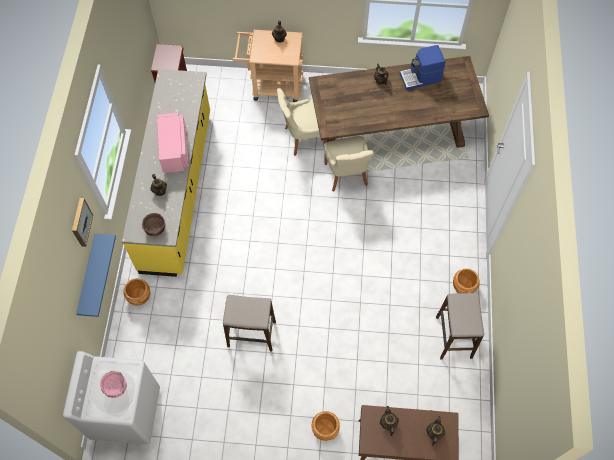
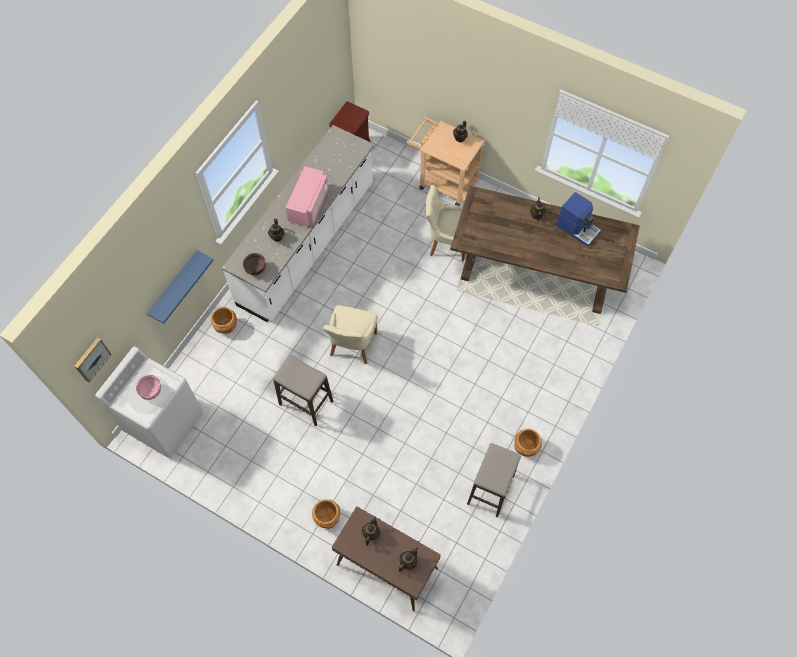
camera: 25 degrees right, 0 degrees up
picture [72,198,93,247] -> picture moved to [74,337,112,382]
yellow counter [122,69,210,277] -> white counter [222,125,374,322]
beige chair [324,136,374,192] -> beige chair moved to [323,305,378,364]
coffee machine [400,45,446,90] -> coffee machine turned 150 degrees counterclockwise [556,192,601,247]

